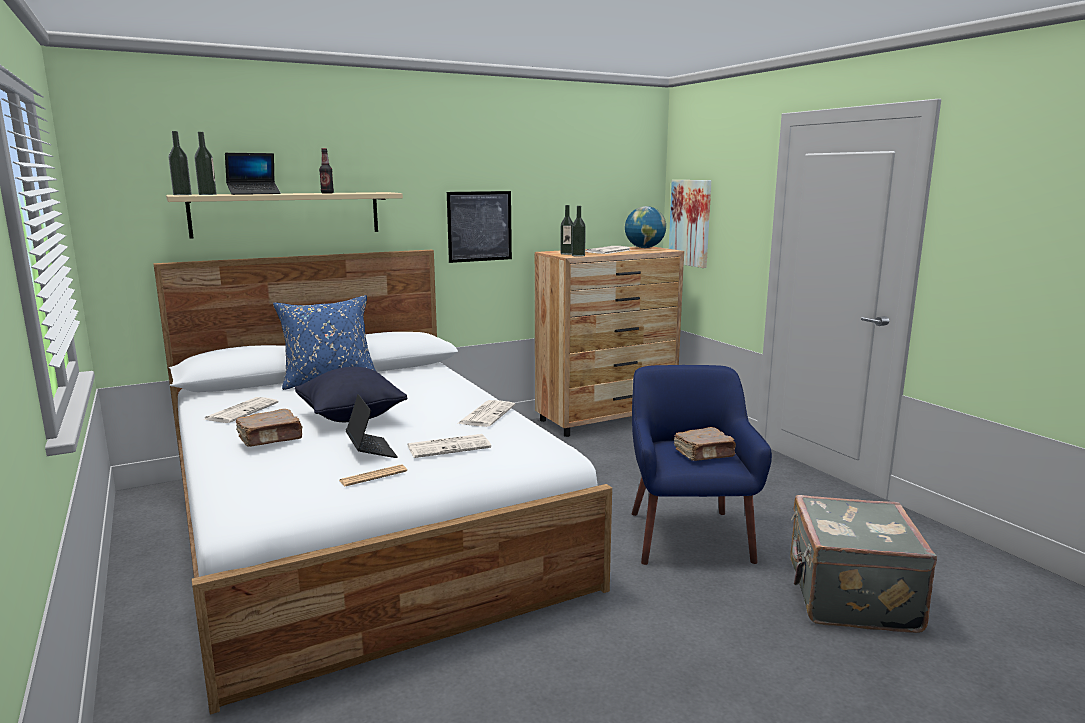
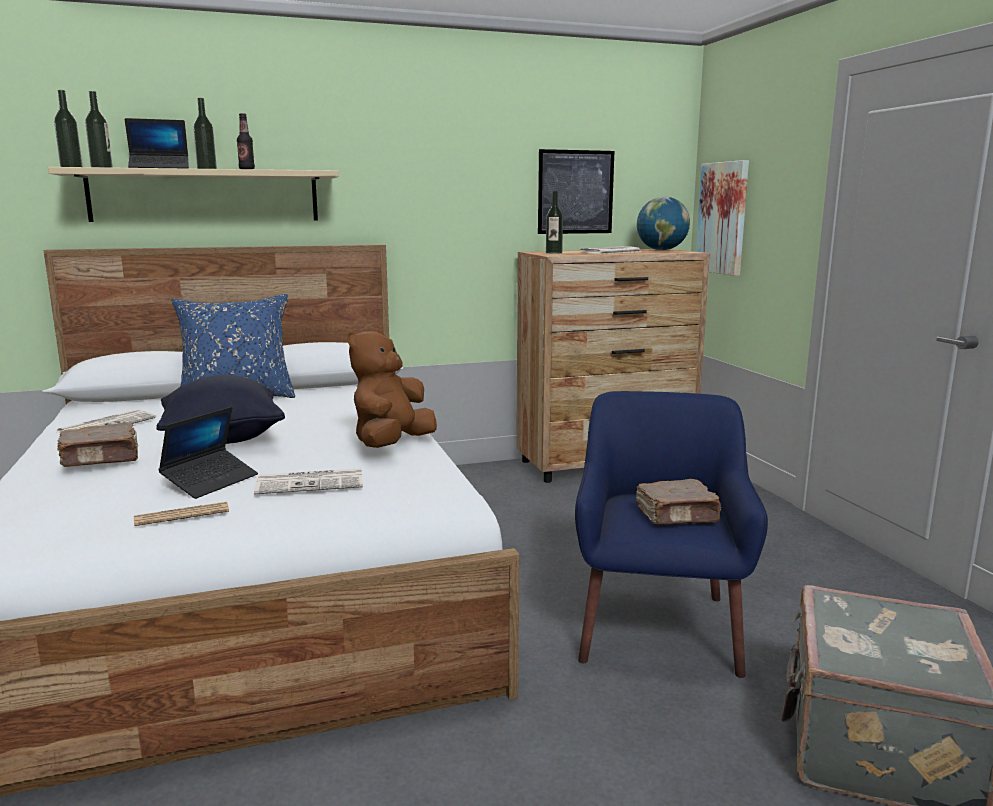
camera: 10 degrees right, 0 degrees up
laptop [346,394,397,458] -> laptop turned 45 degrees clockwise [158,407,258,499]
picture [447,191,512,263] -> picture moved to [538,149,614,234]
newspaper [457,400,515,427] -> brown plush toy [347,328,437,448]
bottle [572,206,586,257] -> bottle moved to [193,98,217,169]

